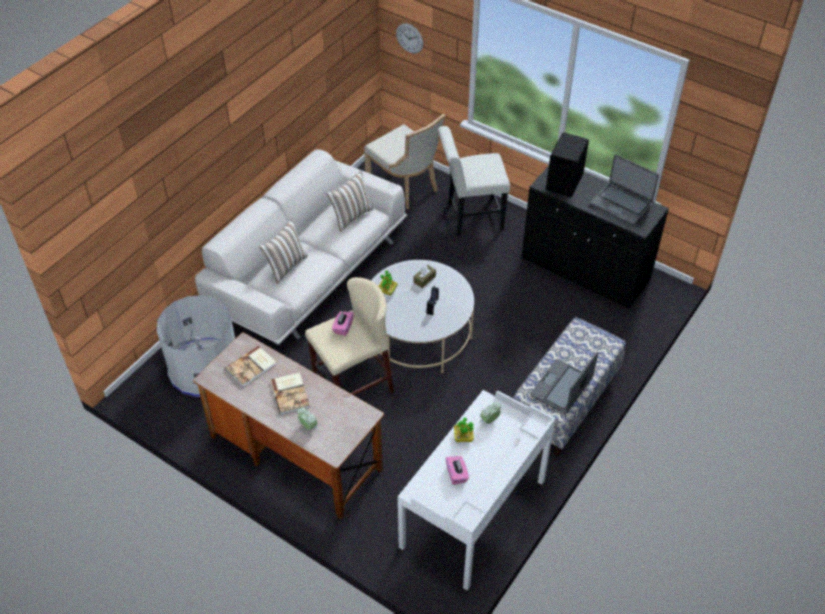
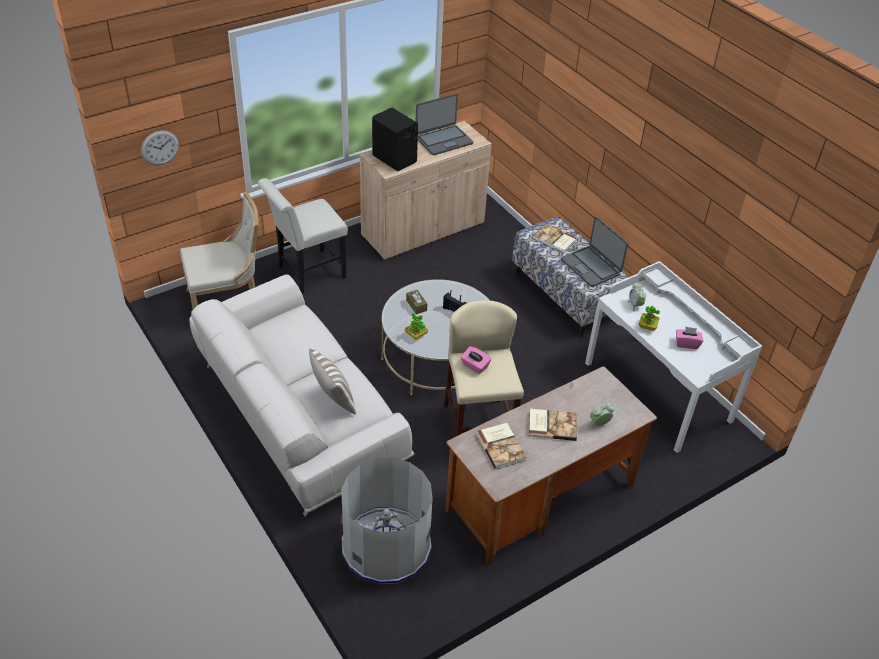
camera: 70 degrees left, 5 degrees down
pillow [326,171,373,232] -> none
white chair [438,126,510,236] -> white chair turned 45 degrees clockwise [257,178,348,294]
black cabinet [521,166,669,309] -> beige cabinet [360,121,492,260]
none -> book [533,224,577,253]

